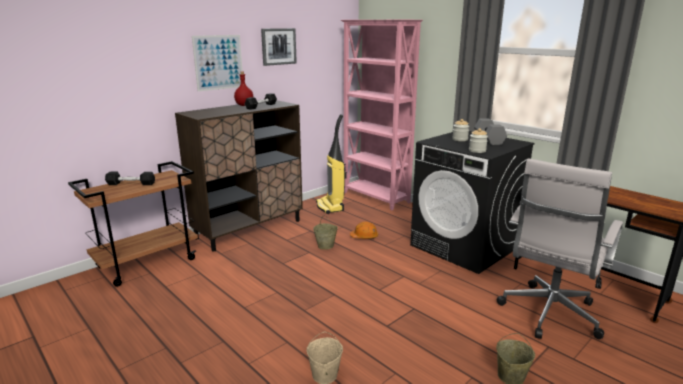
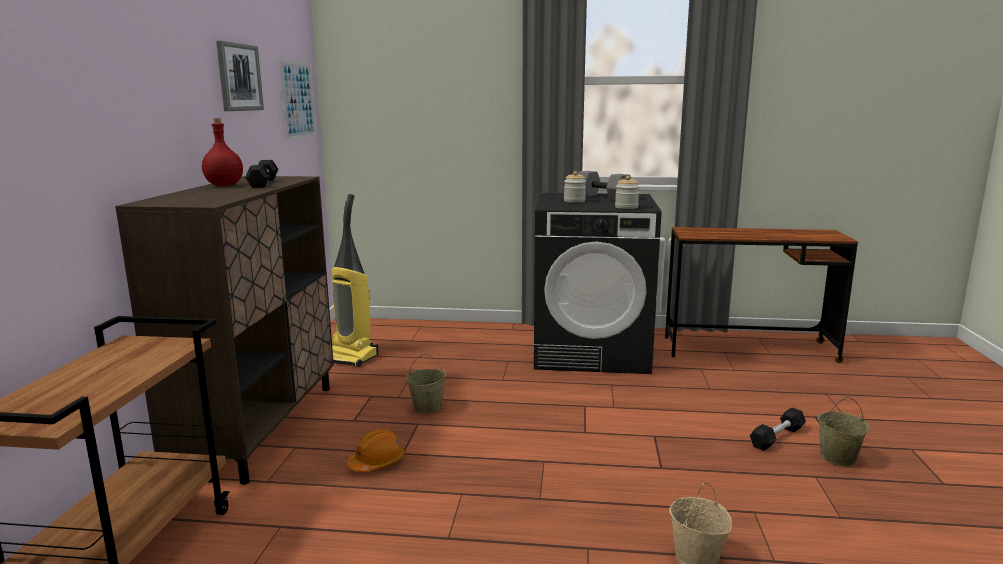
camera: 40 degrees left, 5 degrees down
black dumbbell [105,172,155,185] -> black dumbbell moved to [750,407,806,451]
picture [192,35,242,92] -> picture moved to [279,60,316,140]
pink bookcase [341,20,423,210] -> none
orange hard hat [350,222,378,239] -> orange hard hat moved to [346,429,405,472]
white office chair [497,159,623,339] -> none

